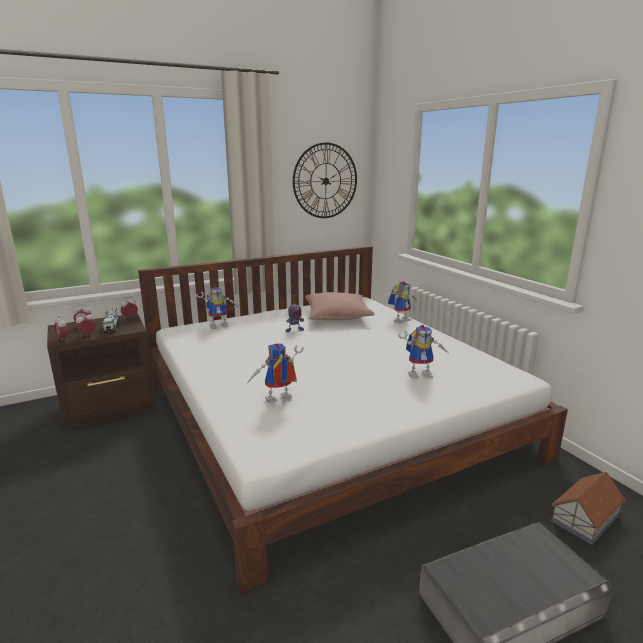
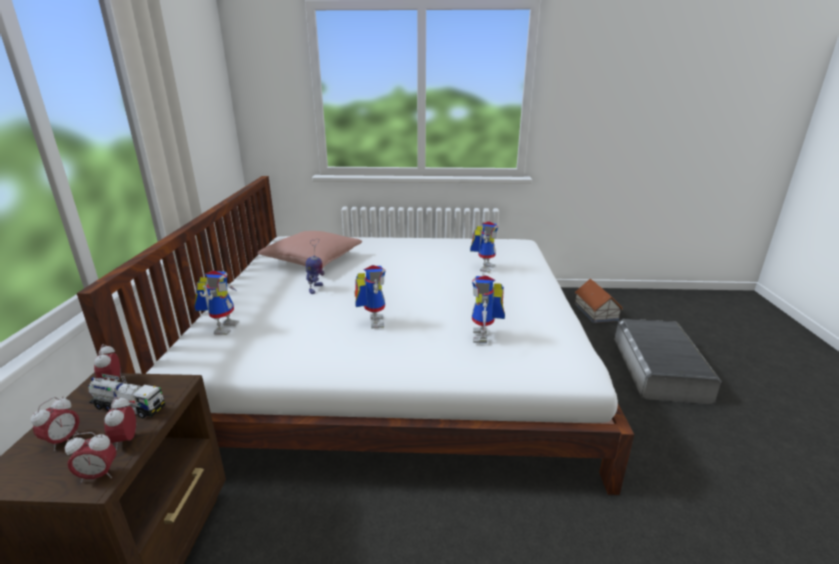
camera: 60 degrees left, 5 degrees up
wall clock [293,142,357,218] -> none
toy robot [388,281,417,323] -> toy robot moved to [355,265,386,328]

